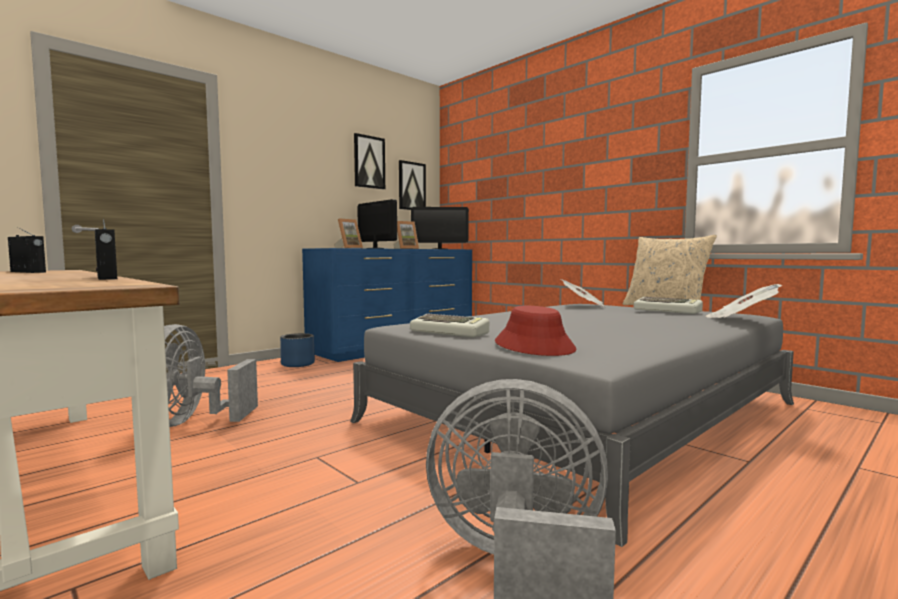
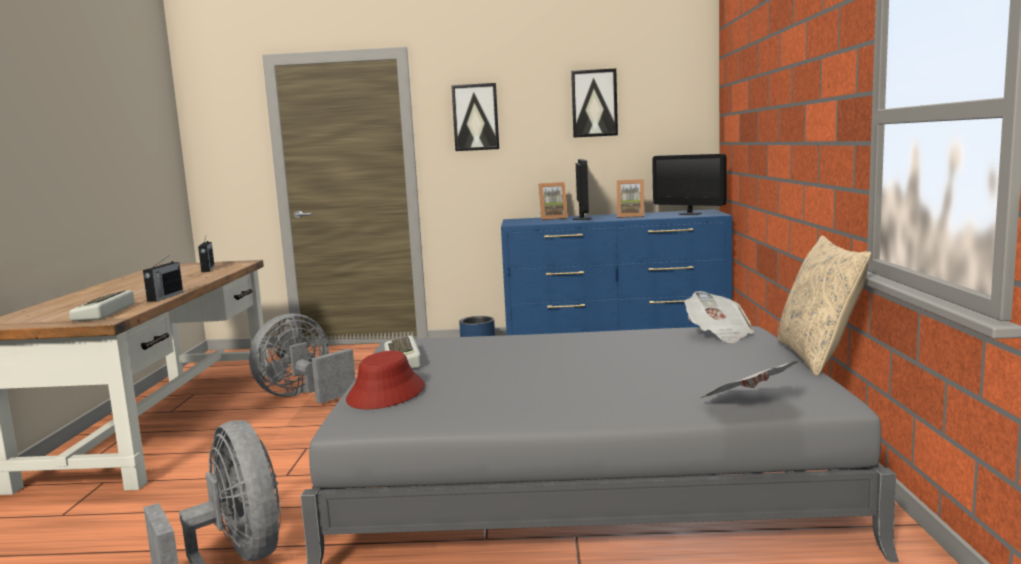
camera: 45 degrees right, 5 degrees up
picture [399,160,426,210] -> picture moved to [451,83,499,151]
keyboard [634,297,703,314] -> keyboard moved to [69,290,135,321]

